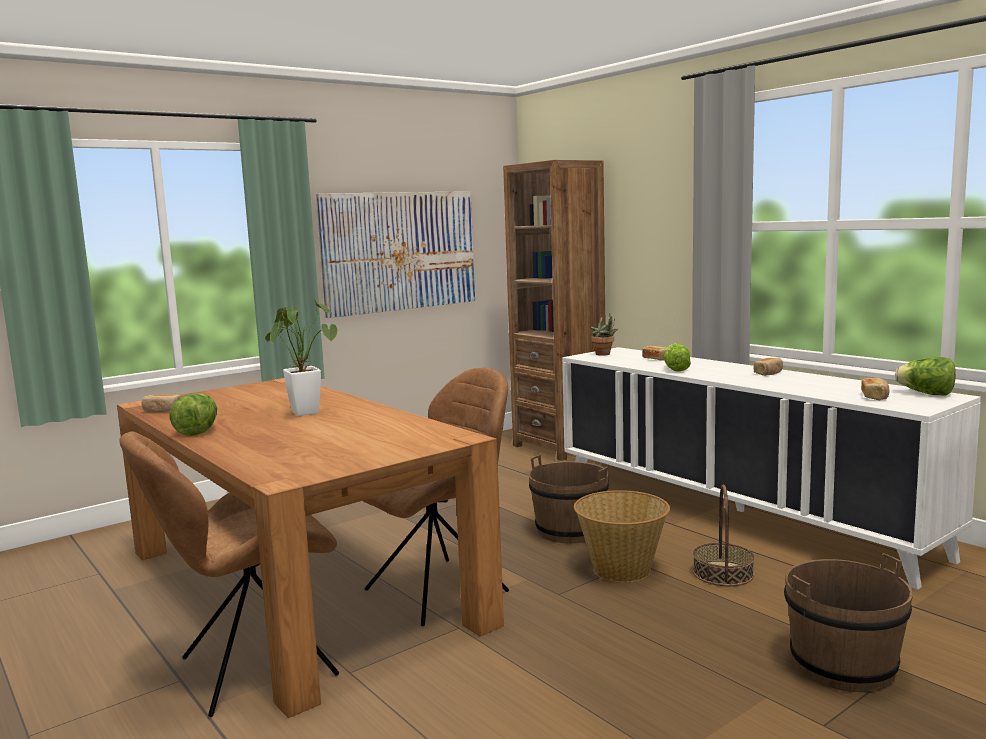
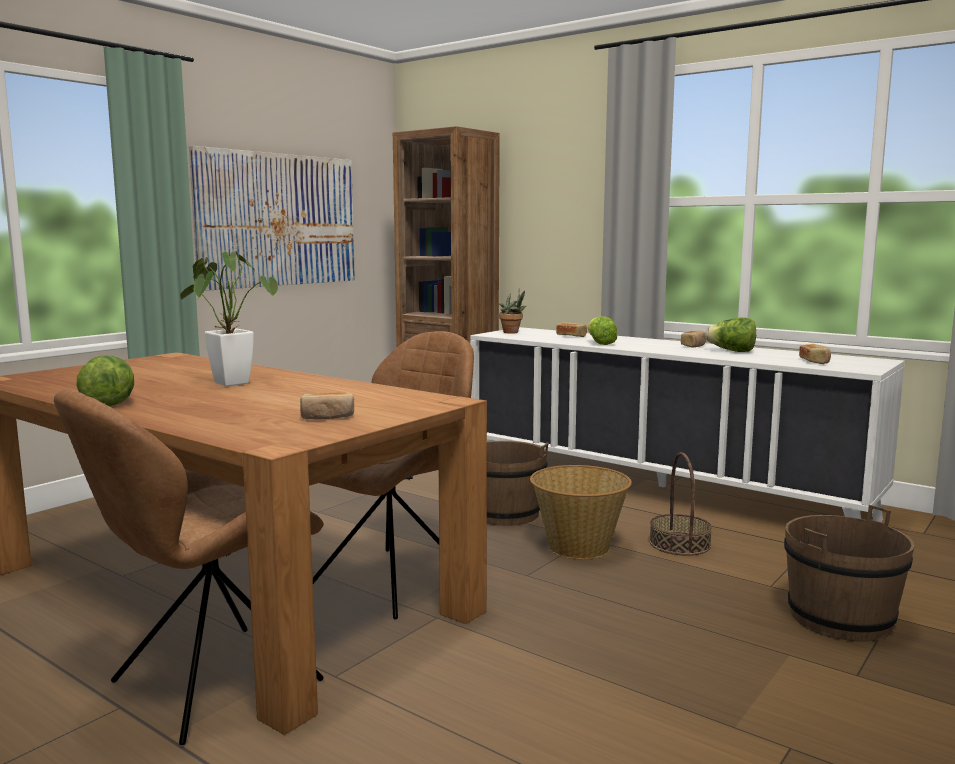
camera: 15 degrees left, 0 degrees up
bread [142,394,181,412] -> bread moved to [300,392,354,419]
lettuce [895,357,956,395] -> lettuce moved to [705,318,756,352]

